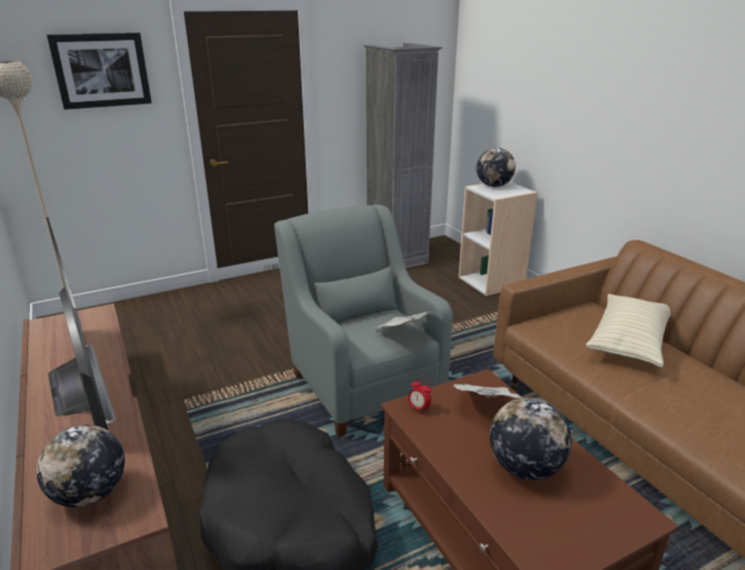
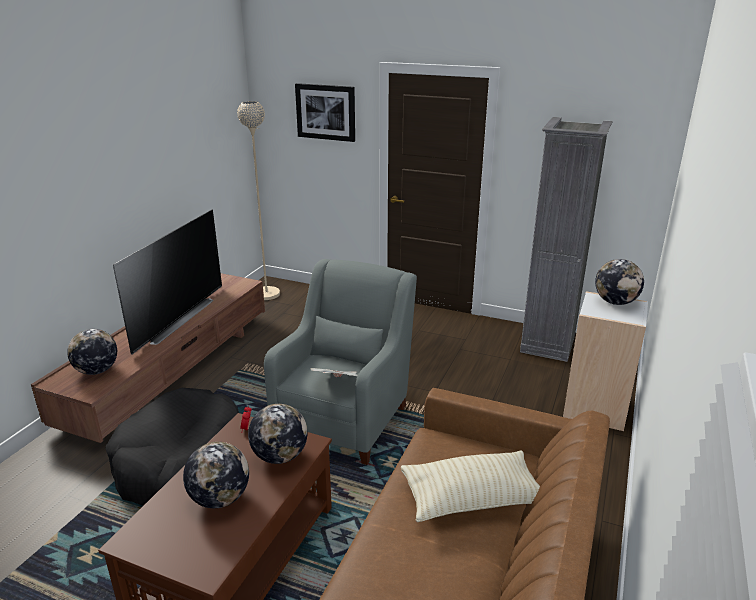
camera: 50 degrees right, 0 degrees up
newspaper [453,384,523,398] -> globe [248,404,308,464]

